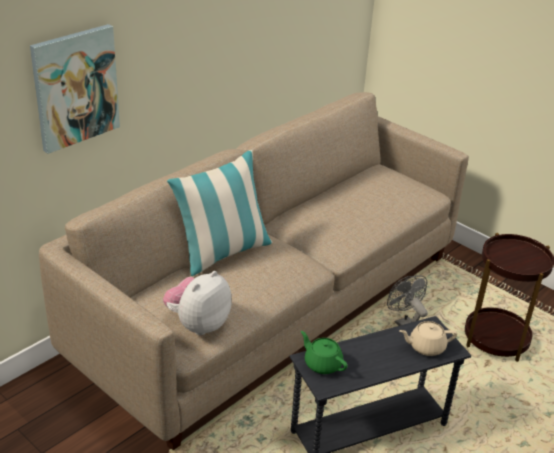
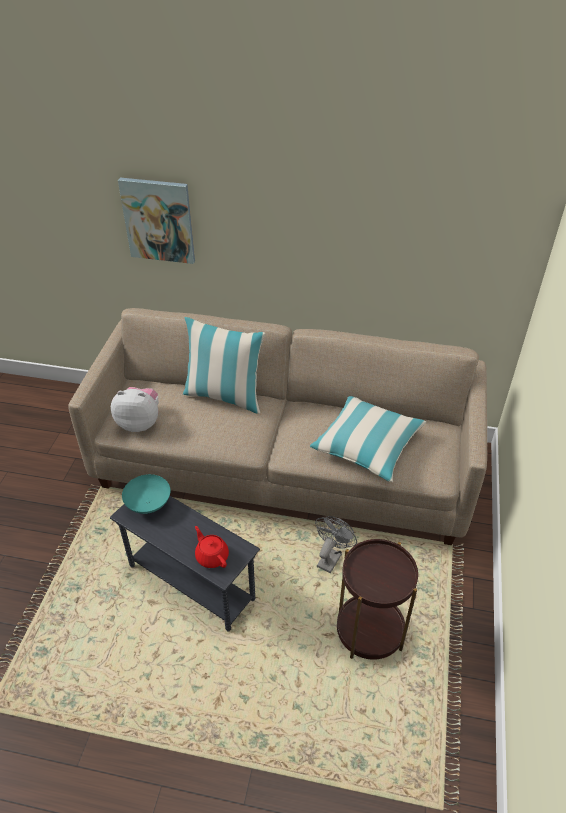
camera: 60 degrees right, 10 degrees up
green teapot [300,331,348,374] -> turquoise bowl [122,474,171,514]
beige teapot [399,321,457,356] -> red teapot [195,526,229,568]
none -> pillow [310,396,426,482]

